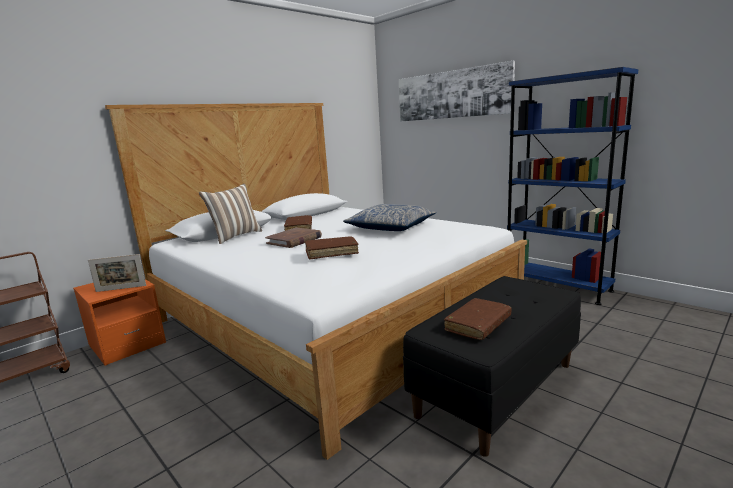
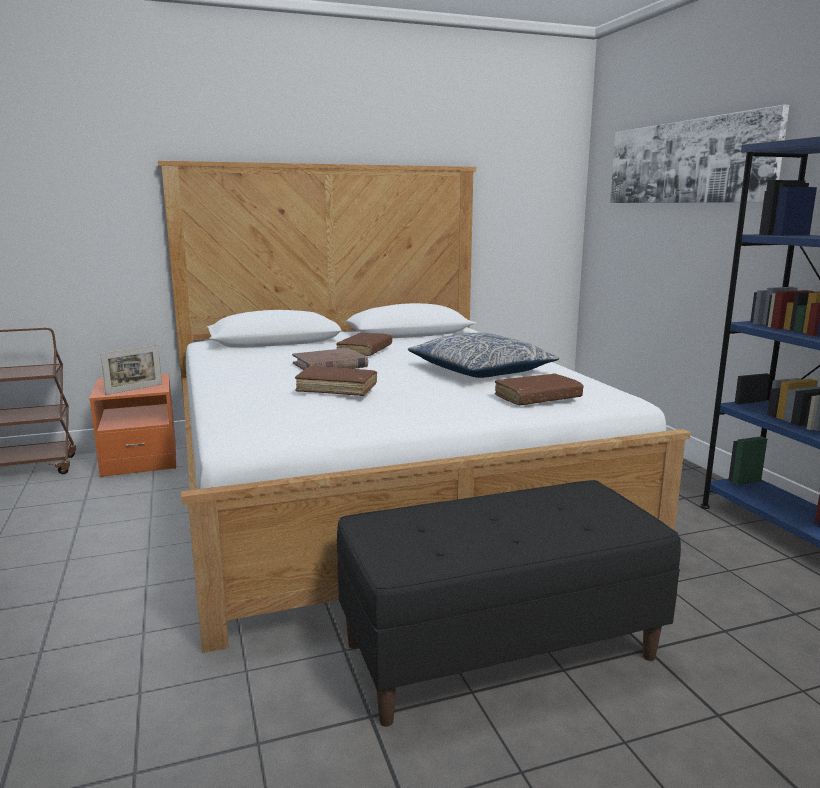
camera: 25 degrees right, 0 degrees up
picture frame [88,254,146,292] -> picture frame turned 60 degrees counterclockwise [100,345,162,395]
pillow [199,184,262,244] -> none
brown book [444,298,511,340] -> brown book moved to [495,373,584,405]

